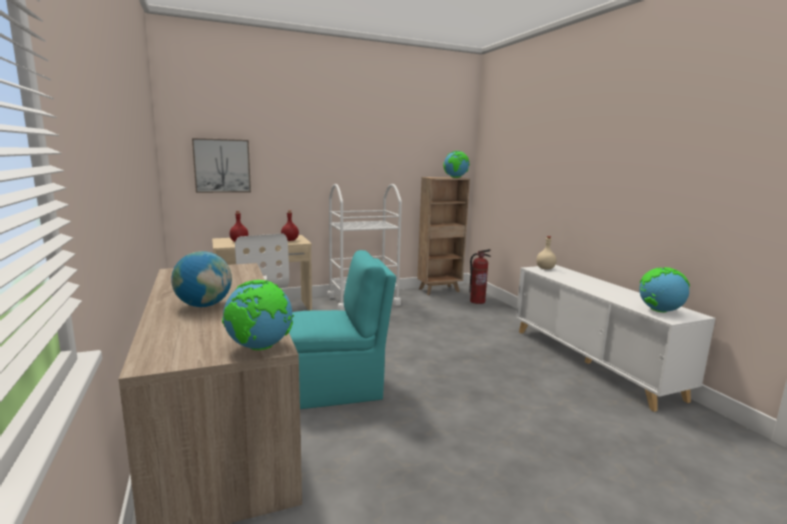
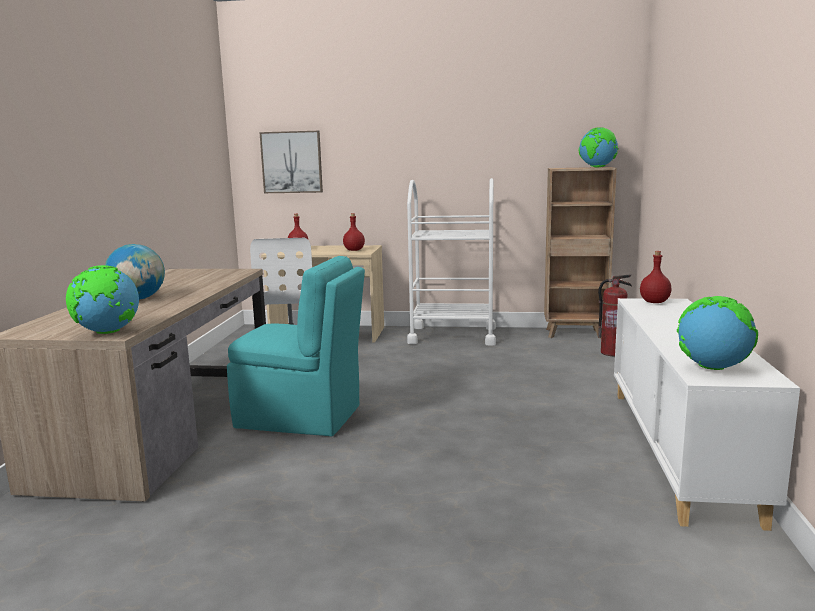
camera: 30 degrees right, 0 degrees up
beige bottle [536,236,557,270] -> red bottle [640,251,671,303]

